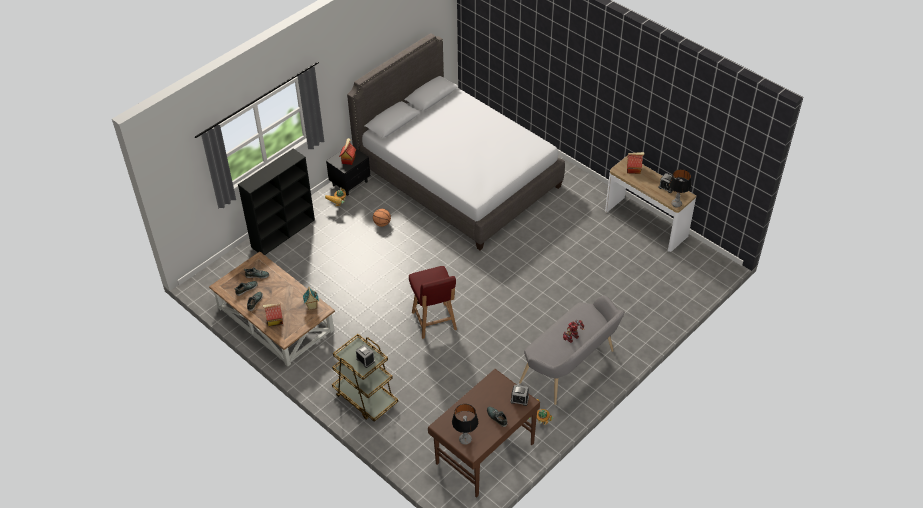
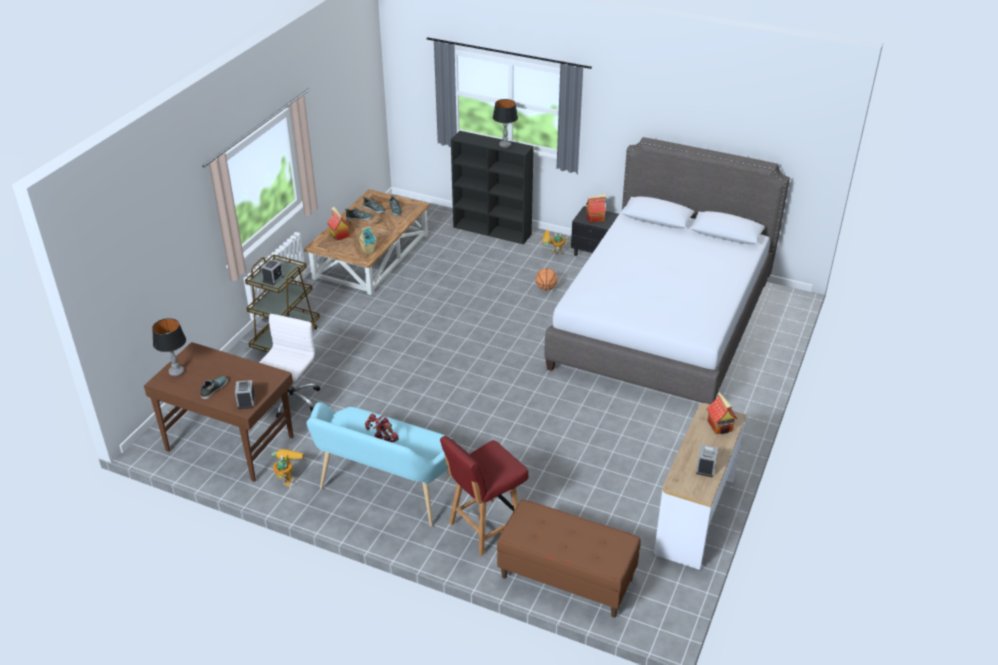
camera: 70 degrees right, 10 degrees down
red chair [409,266,457,339] -> red chair moved to [440,436,529,556]
grey bench [519,296,625,405] -> turquoise bench [306,402,453,526]
table lamp [669,169,691,208] -> table lamp moved to [493,99,518,148]
none -> white office chair [259,314,320,418]
none -> brown bench [497,499,641,618]

